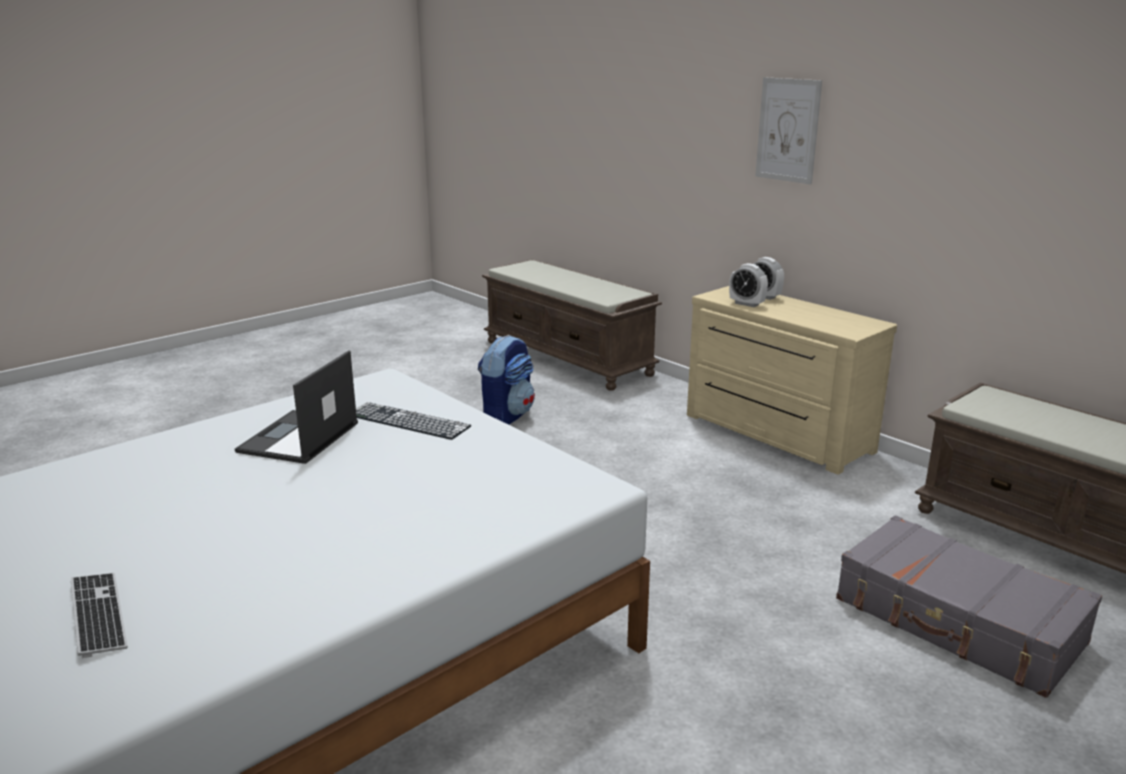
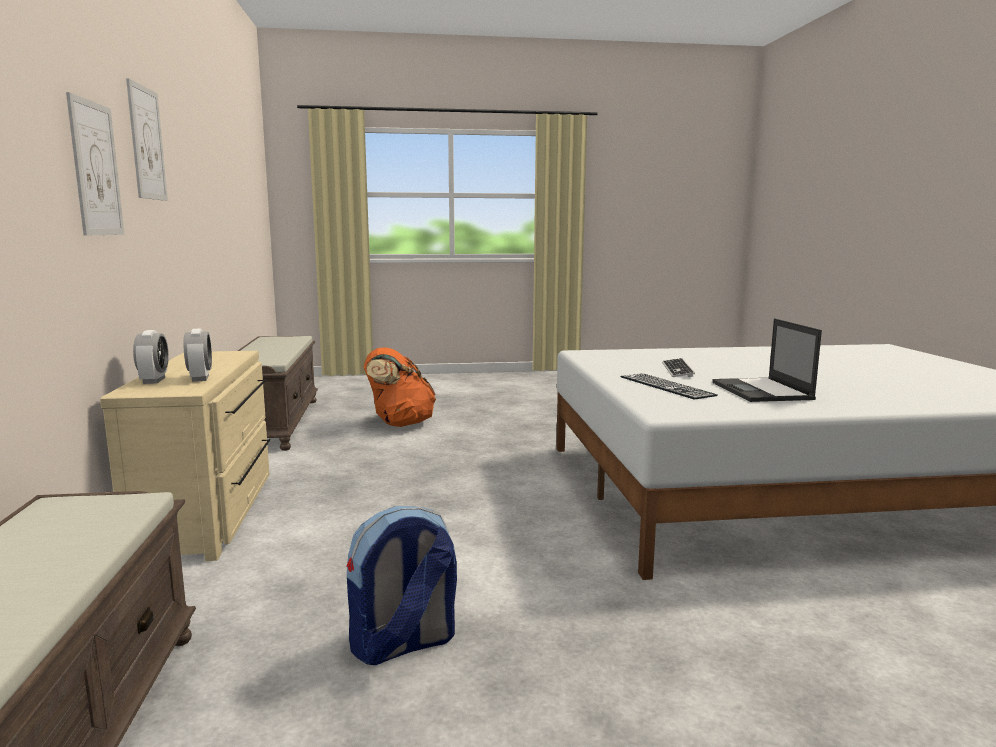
camera: 145 degrees left, 10 degrees down
keyboard [71,573,127,658] -> keyboard moved to [662,358,695,377]
laptop [235,350,358,464] -> laptop turned 120 degrees clockwise [712,318,822,402]
grey suitcase [836,515,1102,698] -> orange backpack [364,347,436,427]
none -> picture [126,78,168,201]

